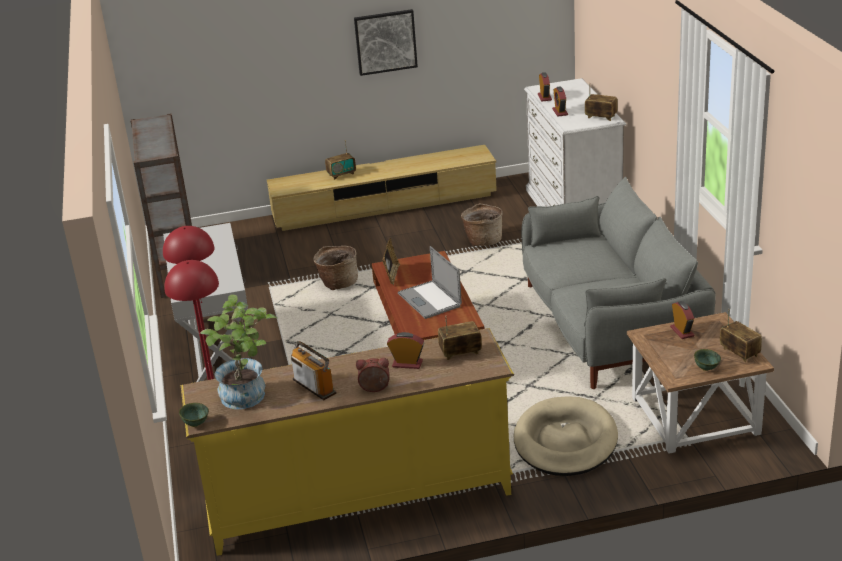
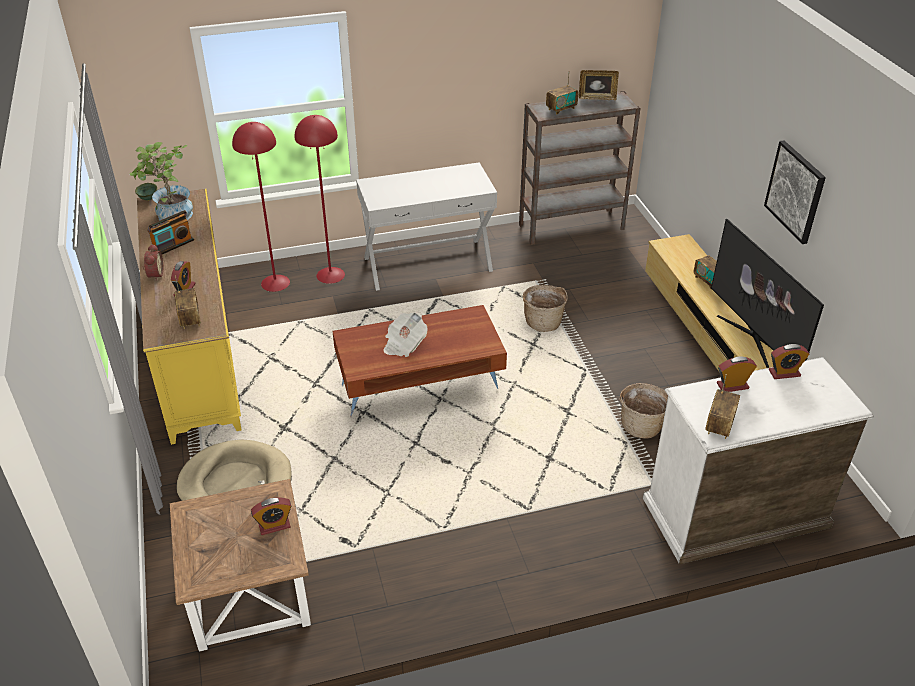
camera: 85 degrees right, 10 degrees up
picture frame [383,238,400,285] -> picture frame moved to [579,70,619,100]
laptop [398,246,462,319] -> newspaper [383,312,428,357]
grey sofa [521,177,716,389] -> none
green bowl [694,349,721,371] -> none
radio [720,309,762,362] -> radio moved to [546,75,579,115]
none -> television [711,219,824,368]

